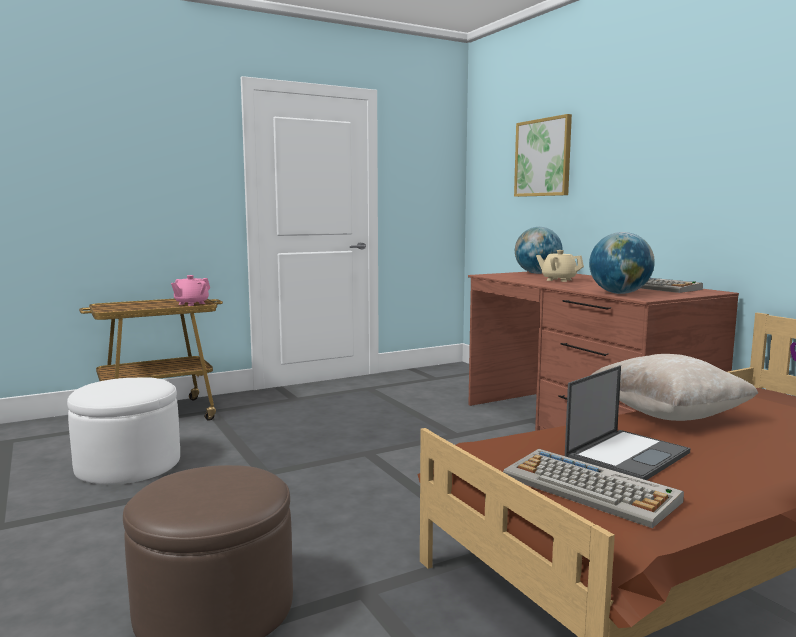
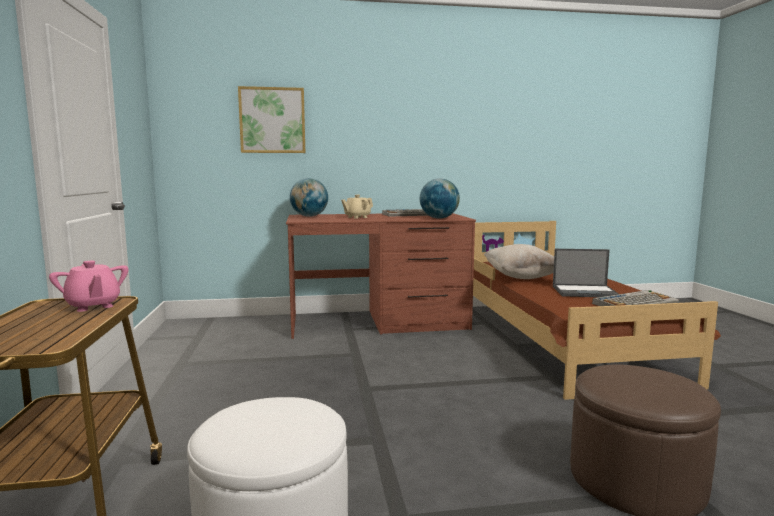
camera: 70 degrees left, 0 degrees up
laptop [565,365,691,480] -> laptop turned 120 degrees clockwise [553,249,618,297]

